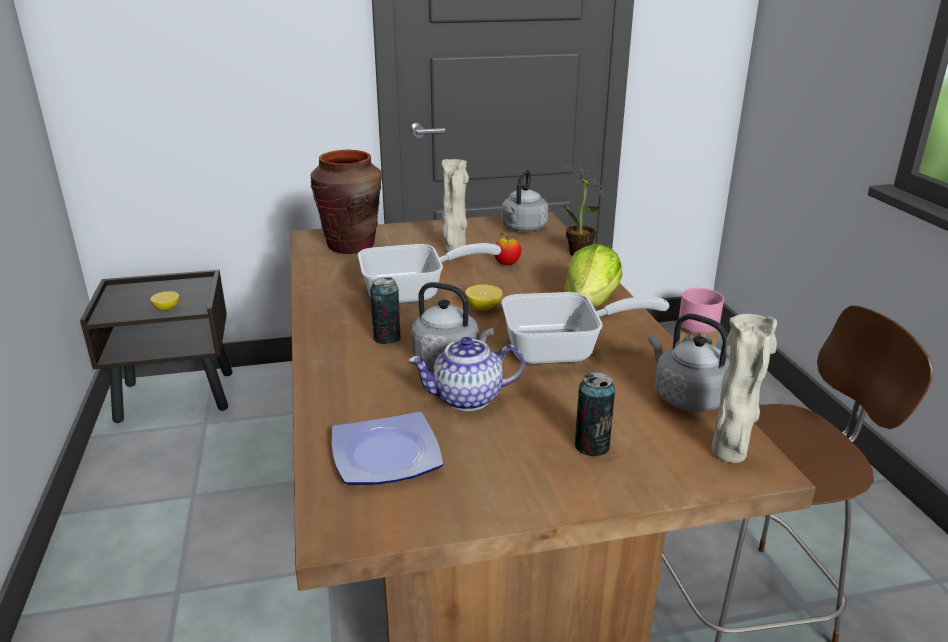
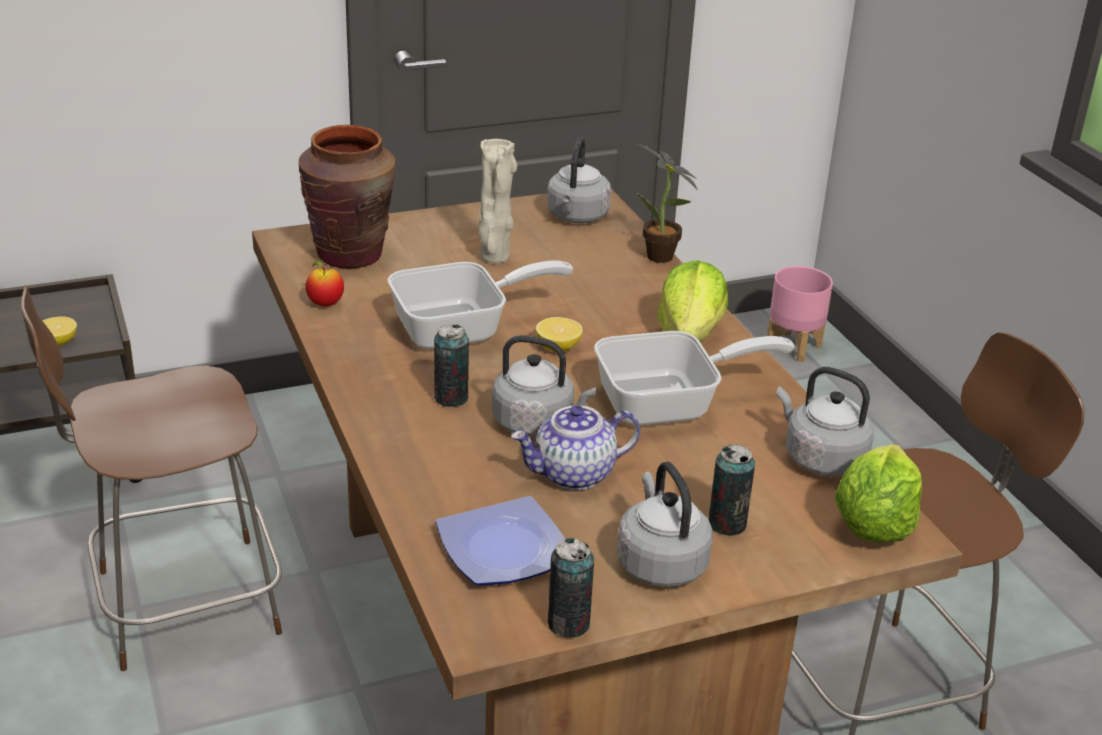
camera: 10 degrees left, 5 degrees up
apple [494,232,521,265] -> apple moved to [306,261,344,306]
beige vase [711,314,777,463] -> lettuce [835,444,922,542]
none -> brown chair [21,285,282,671]
none -> can [548,538,594,638]
none -> grey kettle [617,462,713,587]

